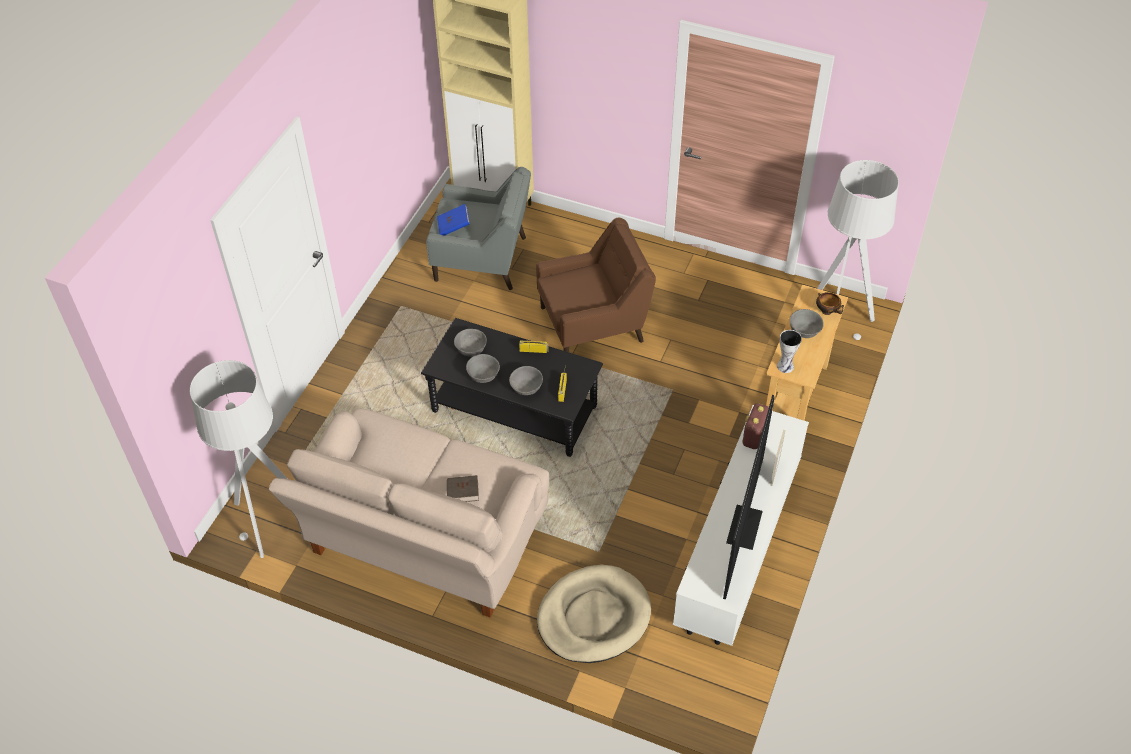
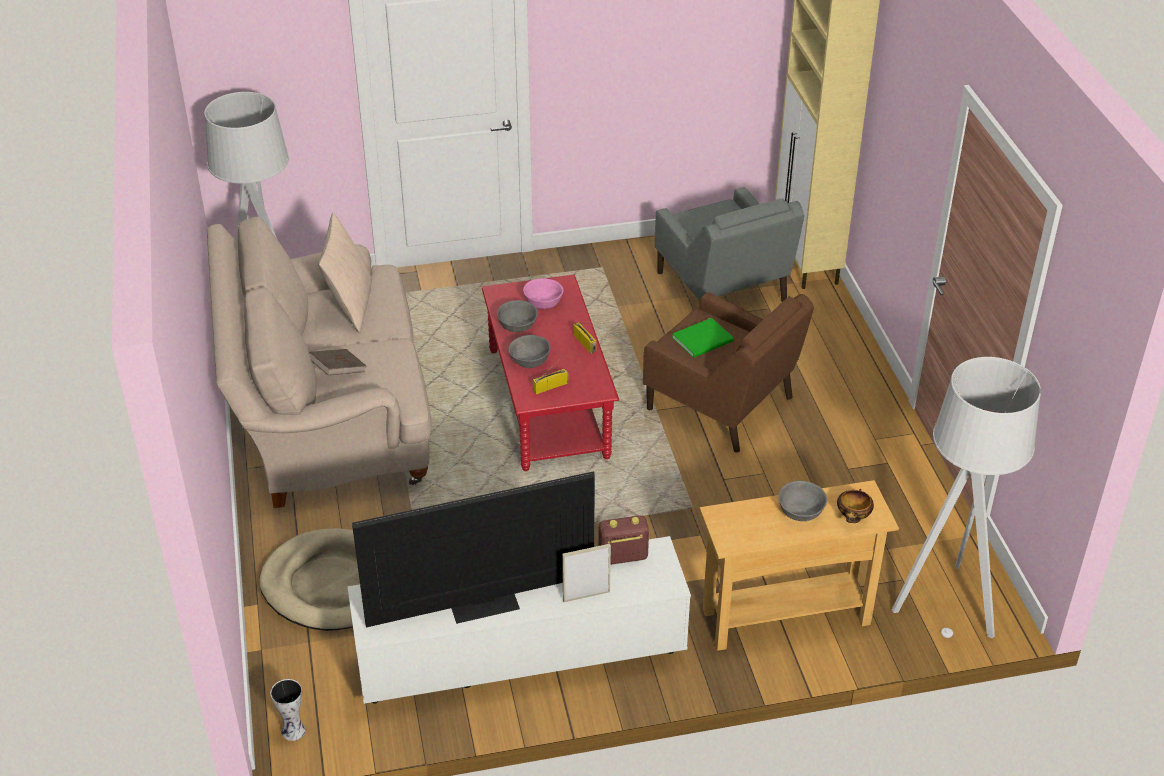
camera: 55 degrees right, 10 degrees down
black coffee table [421,318,603,457] -> red coffee table [482,275,619,471]
blue book [437,204,470,236] -> none
grey bowl [454,329,487,356] -> pink bowl [523,278,563,309]
vase [777,330,802,373] -> vase moved to [270,679,306,741]
none -> beige pillow [318,213,372,332]
none -> green book [672,318,734,358]

